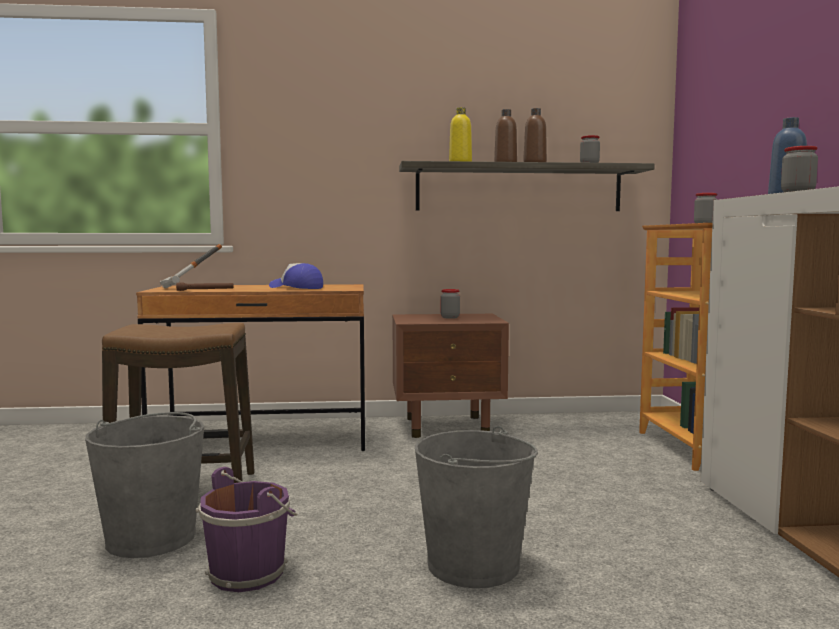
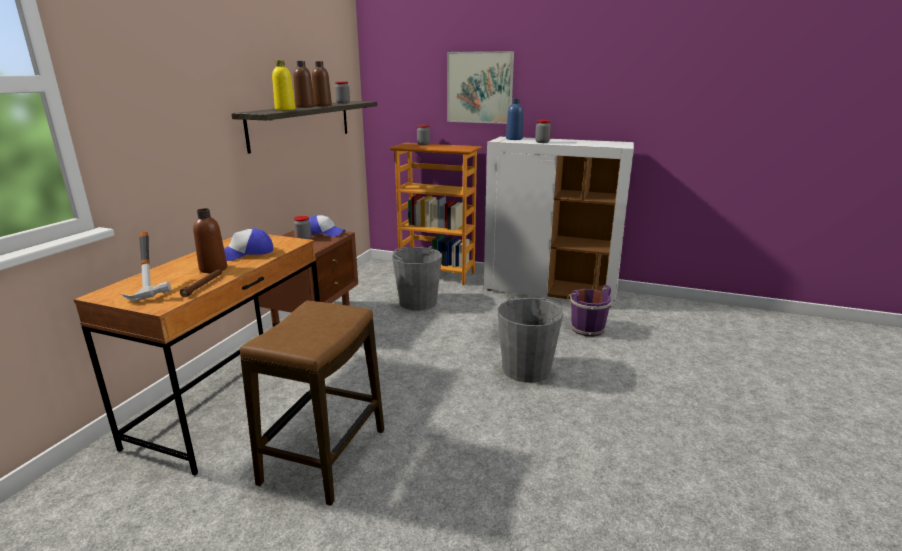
camera: 65 degrees left, 15 degrees up
grey bucket [85,412,204,558] -> grey bucket moved to [392,246,442,310]
purple bucket [195,467,297,592] -> purple bucket moved to [567,285,611,337]
none -> brown bottle [193,208,227,273]
none -> cap [308,215,346,237]
none -> picture [447,51,514,124]

